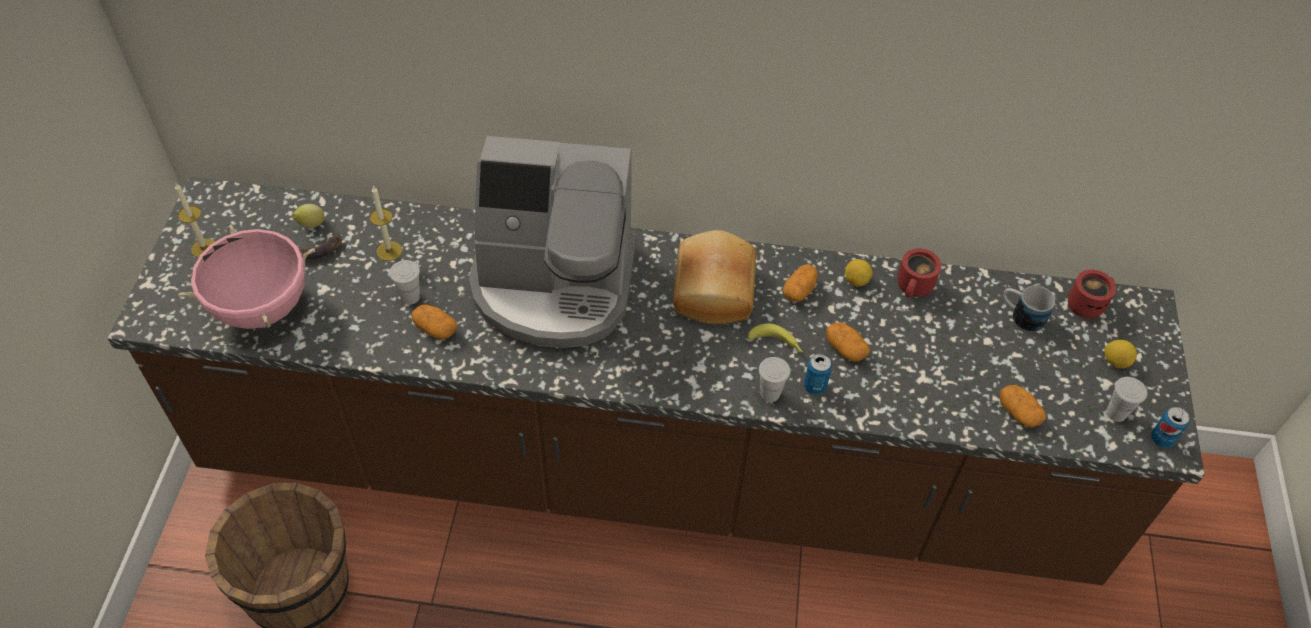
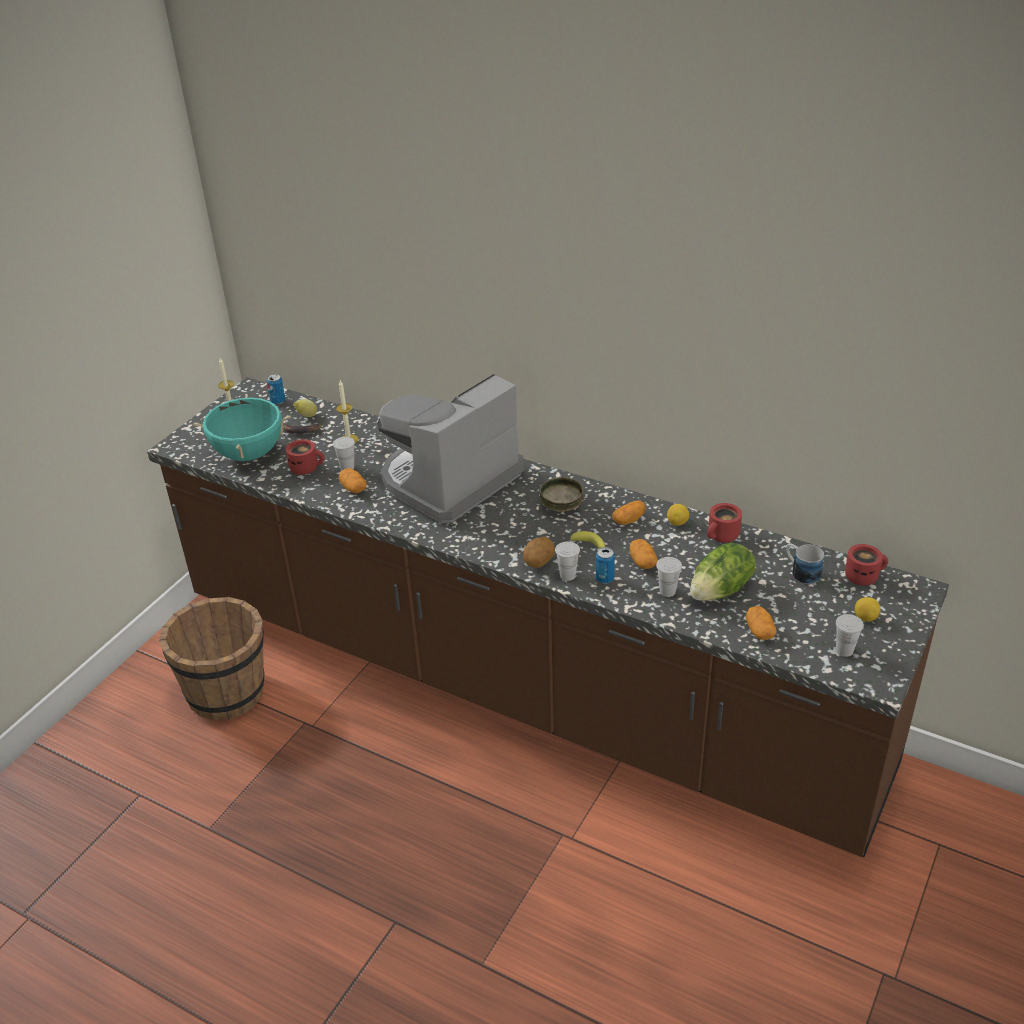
camera: 25 degrees right, 15 degrees down
pink cooking pot [178,224,315,329] -> turquoise cooking pot [193,394,291,461]
coffee machine [469,136,636,348] -> coffee machine turned 105 degrees clockwise [378,373,524,523]
bread [673,230,756,324] -> bowl [540,477,583,512]
can [1151,407,1189,448] -> can moved to [267,374,285,405]
none -> red mug [286,439,325,475]
none -> potato [523,537,555,568]
none -> white cup [656,557,682,597]
none -> lettuce [690,543,756,601]

